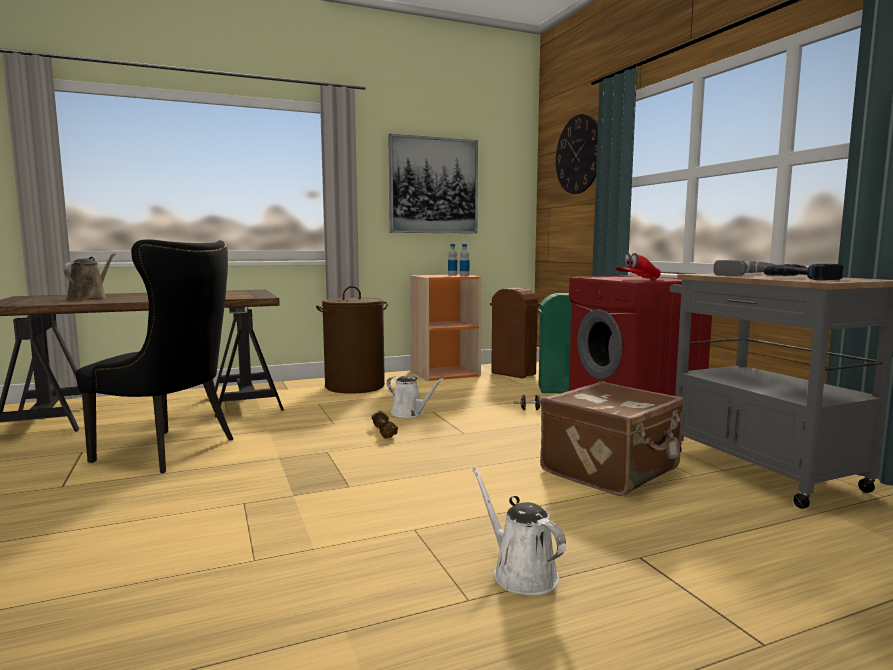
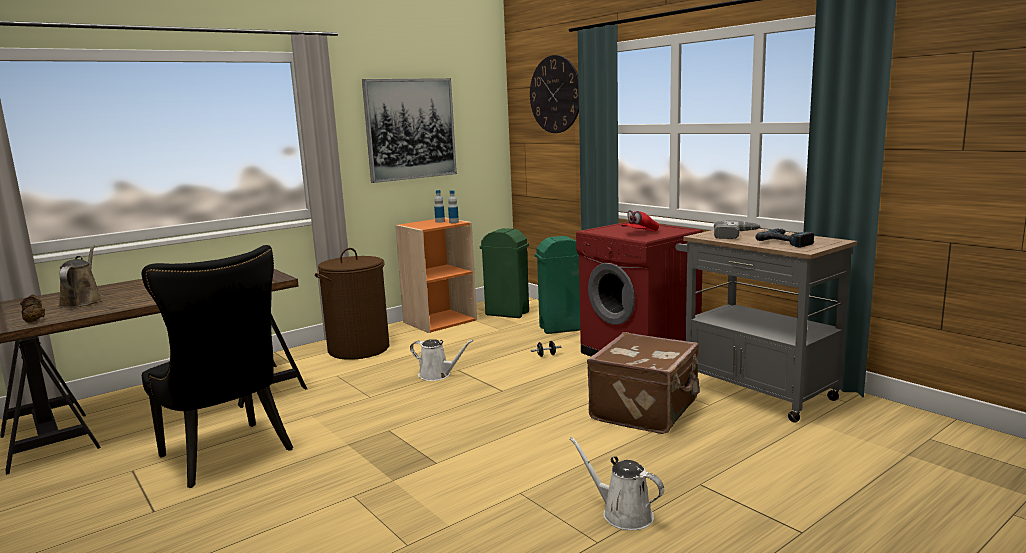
camera: 15 degrees left, 5 degrees up
black chair [76,239,233,474] -> black chair turned 45 degrees clockwise [141,245,293,488]
brown dumbbell [371,410,398,439] -> brown dumbbell moved to [20,294,45,323]
brown trash can [490,288,540,379] -> green trash can [480,228,529,318]

